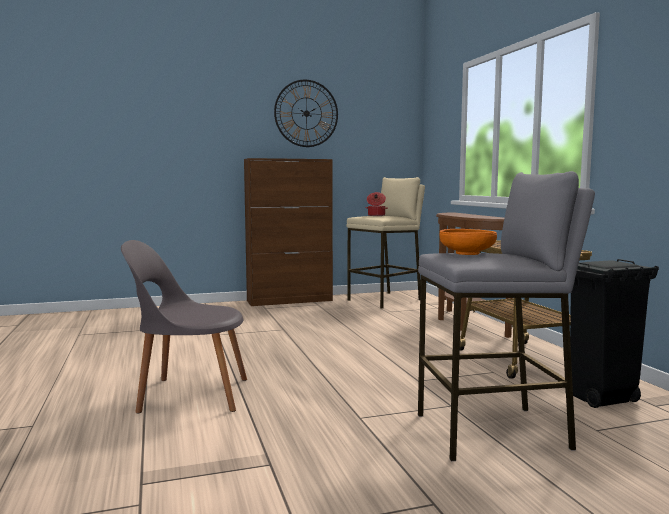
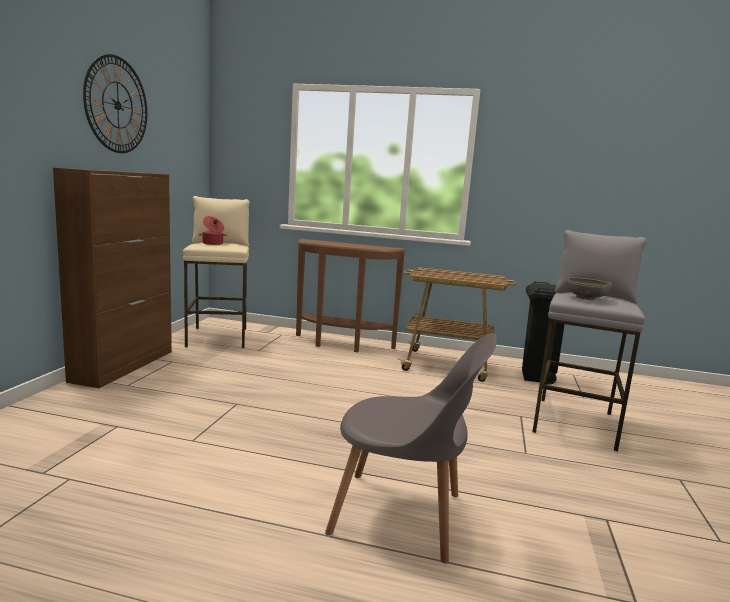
camera: 60 degrees left, 5 degrees up
grey chair [121,240,247,413] -> grey chair turned 105 degrees counterclockwise [325,333,497,563]
orange bowl [439,229,497,255] -> grey bowl [566,277,612,300]

